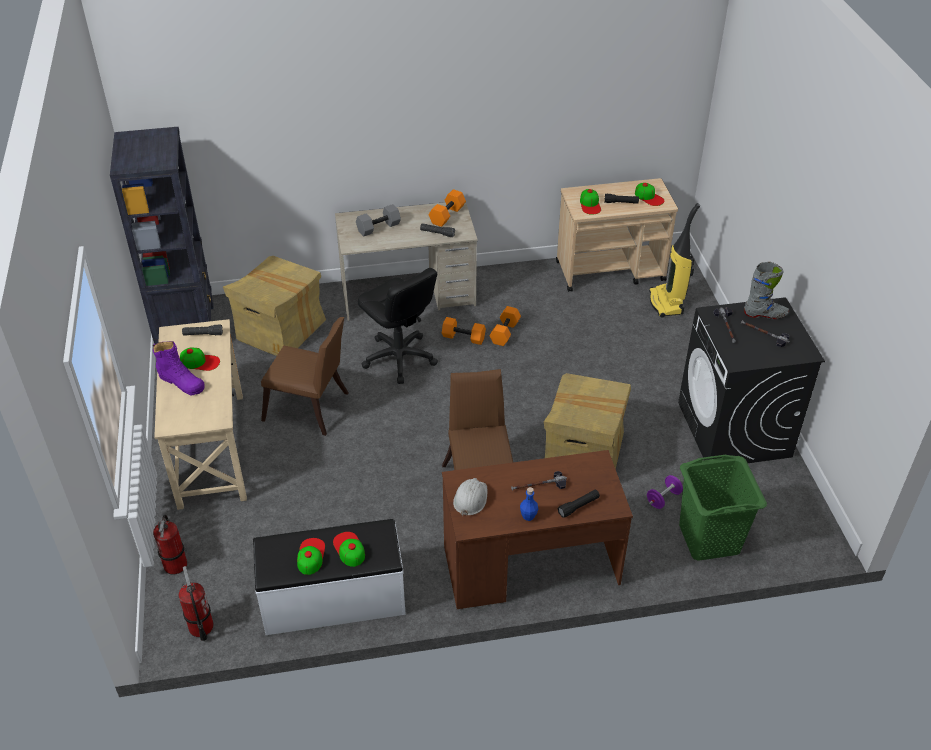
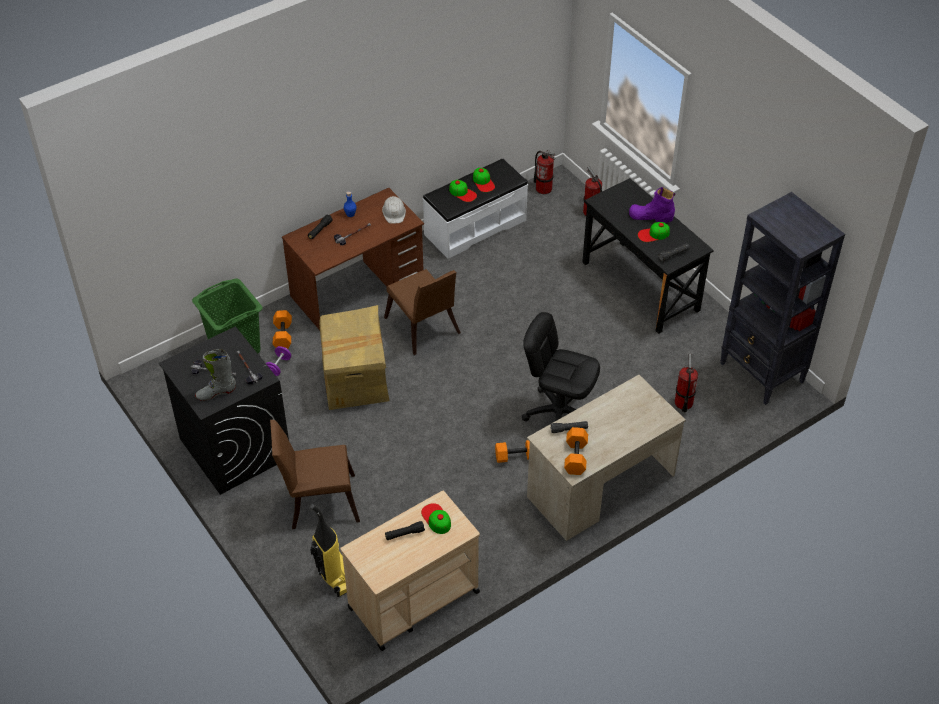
camera: 155 degrees right, 5 degrees up
beige desk [154,319,247,510] -> black desk [582,178,714,334]
cardboard box [223,256,326,356] -> fire extinguisher [675,353,698,412]
brown chair [261,317,349,436] -> brown chair moved to [270,420,360,529]
grey dumbbell [356,204,401,237] -> none
orange dumbbell [489,306,521,346] -> orange dumbbell moved to [273,310,292,349]
cap [635,183,664,206] -> none

